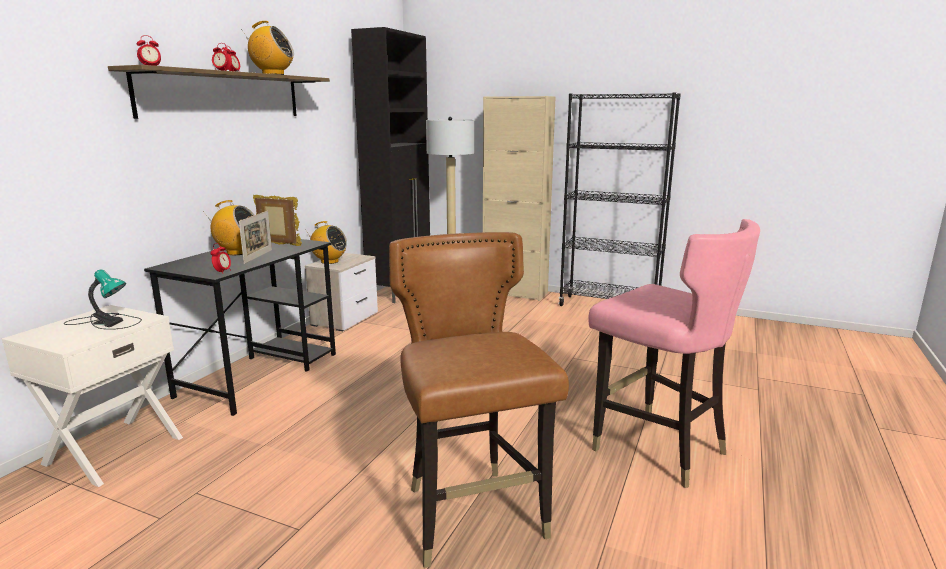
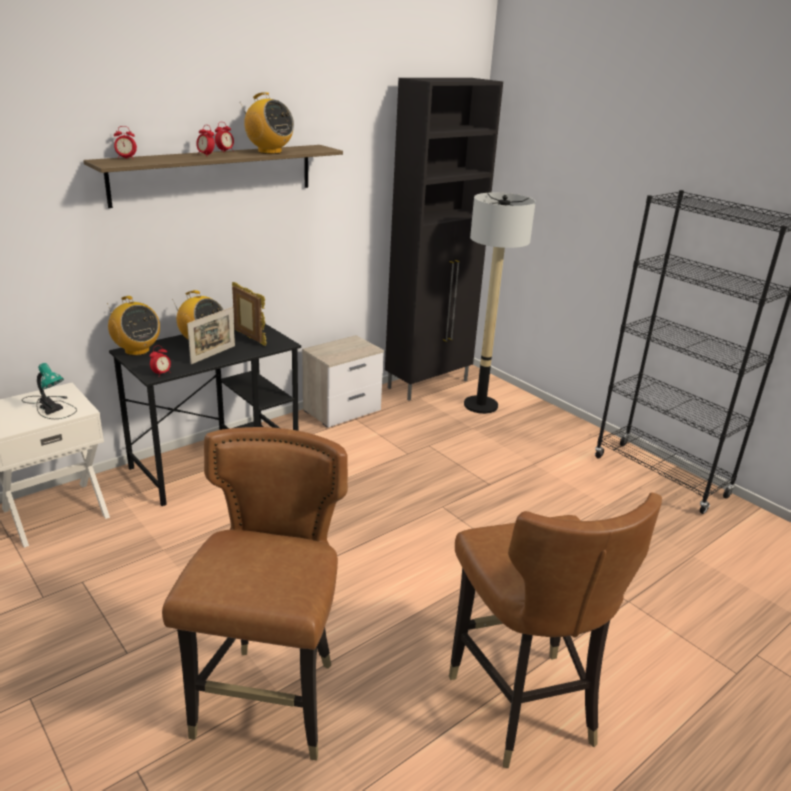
camera: 25 degrees right, 10 degrees up
radio [305,221,347,264] -> radio moved to [107,296,160,356]
beige cabinet [483,96,556,301] -> none
pink chair [588,219,760,488] -> brown chair [449,492,662,768]

